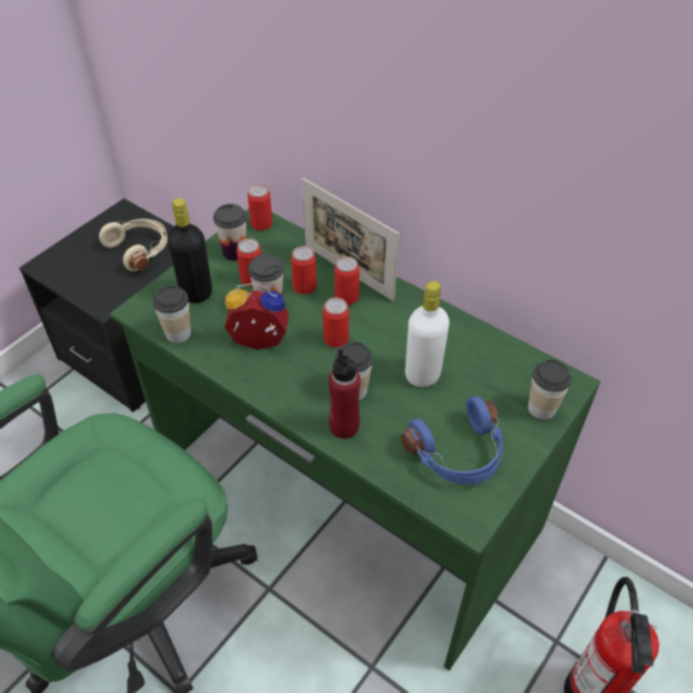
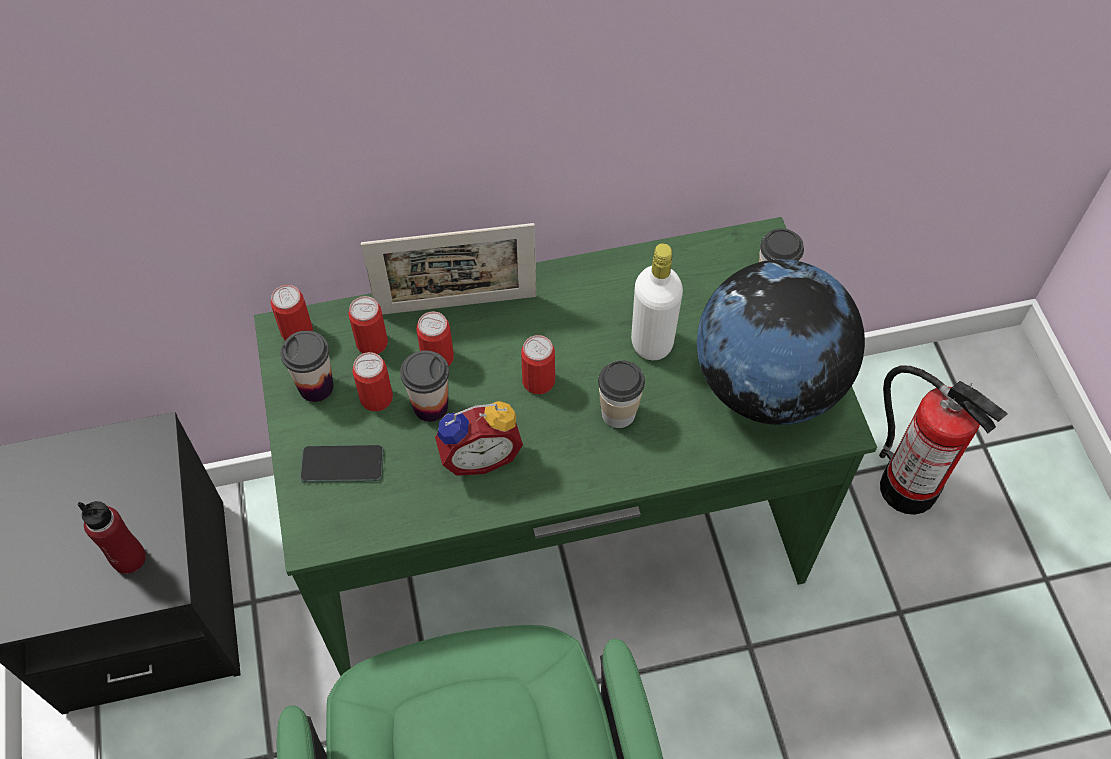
camera: 50 degrees left, 10 degrees up
beige headphones [99,219,167,271] -> none
cup [153,286,191,343] -> none
black bottle [167,198,212,303] -> phone [300,445,384,482]
alarm clock [225,283,289,350] -> alarm clock turned 150 degrees counterclockwise [435,401,523,476]
red bottle [329,349,360,439] -> red bottle moved to [78,501,146,574]
can [334,256,359,305] -> can moved to [348,296,388,354]
blue headphones [401,396,504,485] -> globe [697,259,865,425]

